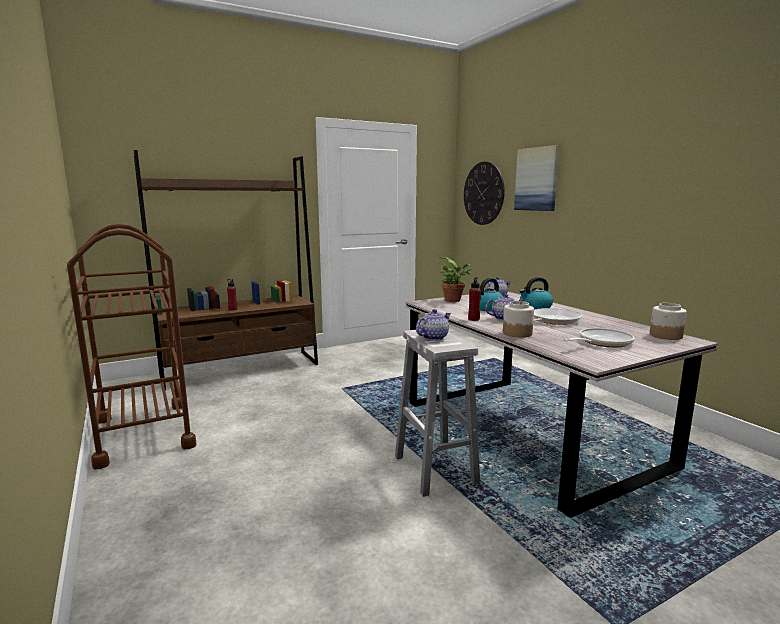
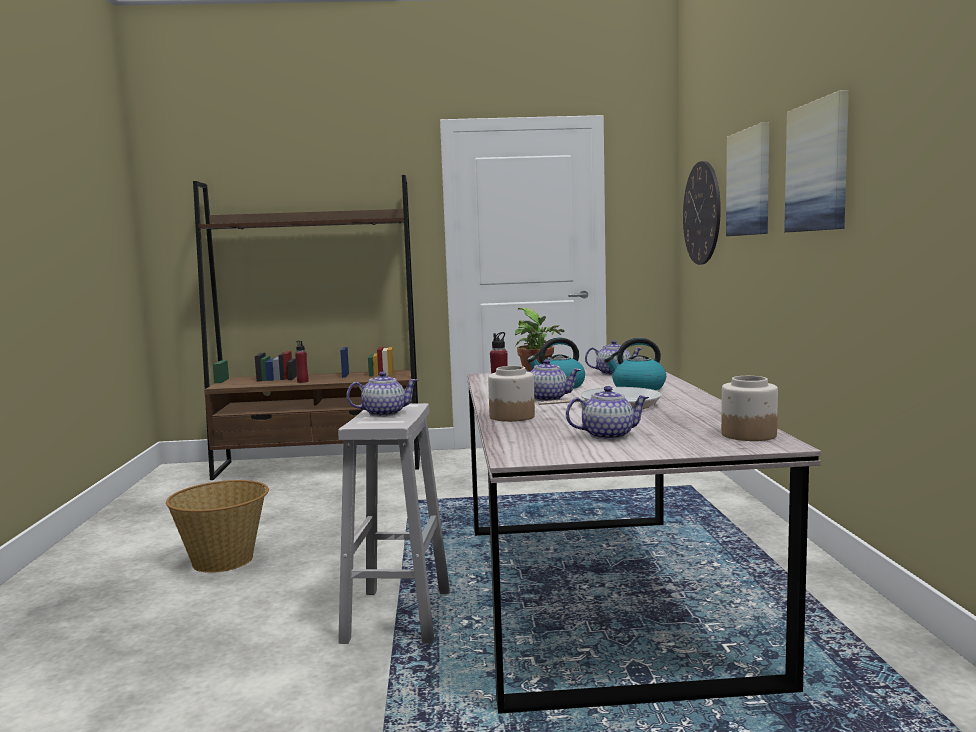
camera: 25 degrees right, 5 degrees down
brown cart [67,224,197,470] -> none
frying pan [563,328,635,347] -> teapot [566,386,649,440]
none -> basket [166,480,269,573]
none -> picture [784,90,849,232]

